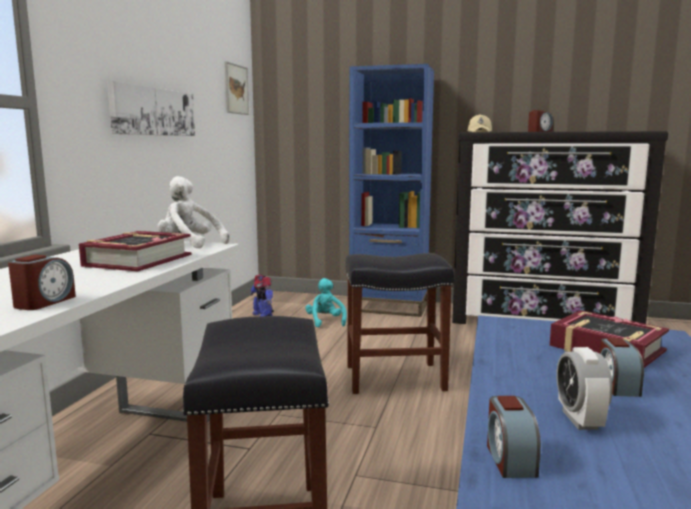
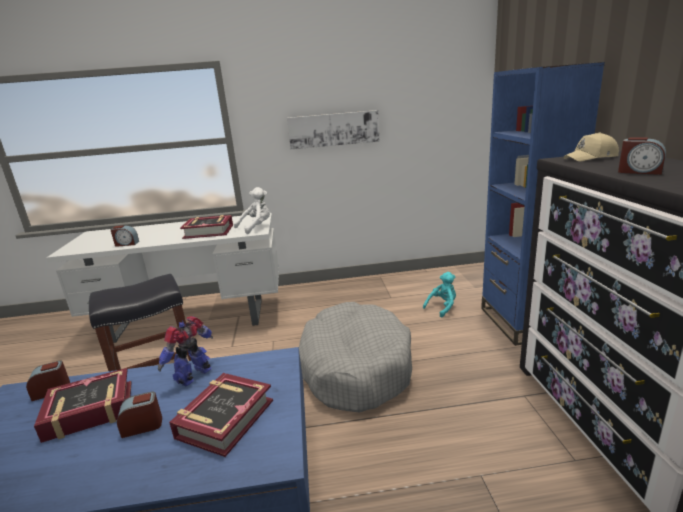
camera: 70 degrees right, 10 degrees up
white plush toy [158,176,230,248] -> white plush toy turned 45 degrees clockwise [234,187,270,234]
picture [225,61,249,115] -> none
toy robot [250,274,274,317] -> toy robot moved to [158,316,213,386]
black stool [345,253,454,394] -> grey dog bed [299,302,412,413]
alarm clock [556,347,613,430] -> book [34,368,132,443]

